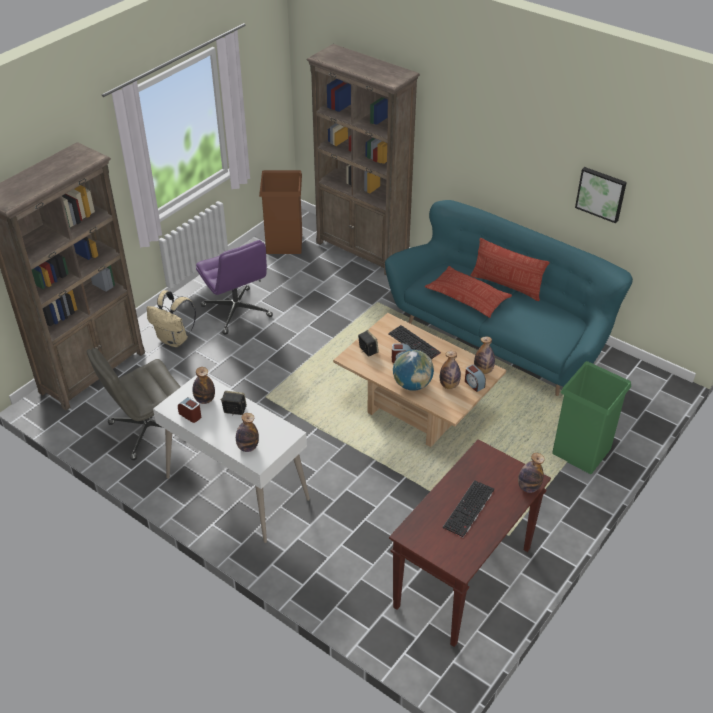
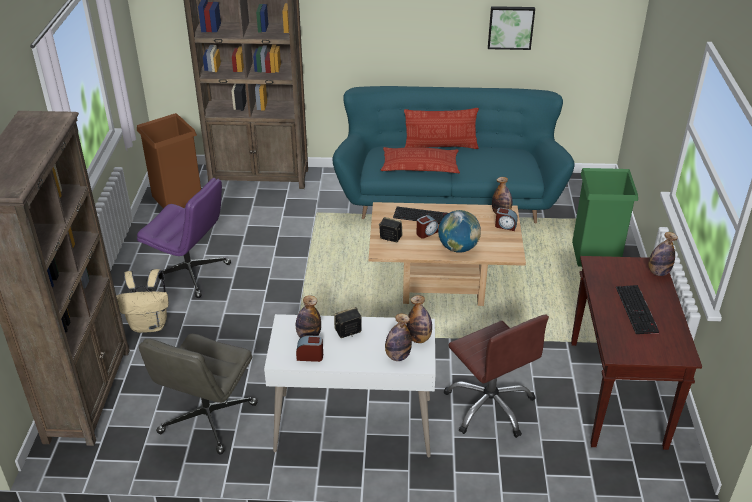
camera: 35 degrees left, 5 degrees down
bottle [440,351,461,389] -> bottle moved to [406,295,432,343]
none -> brown office chair [444,315,549,438]

